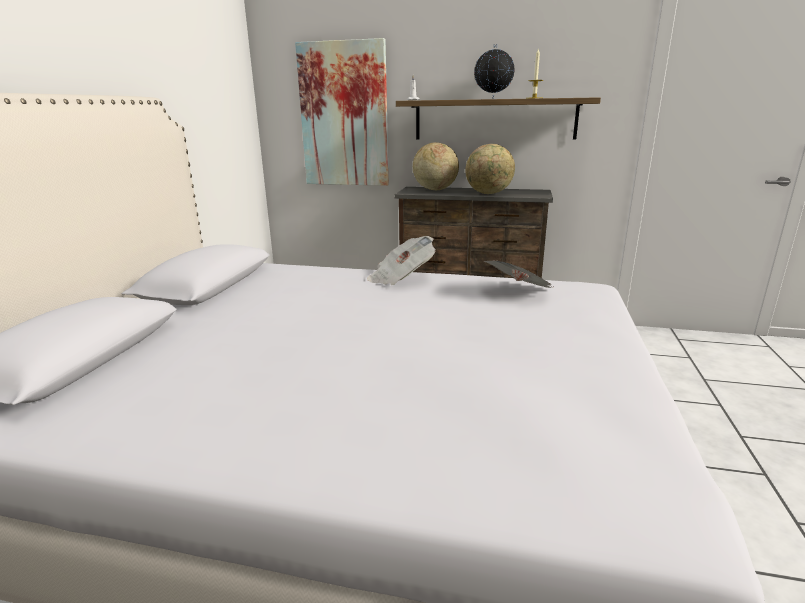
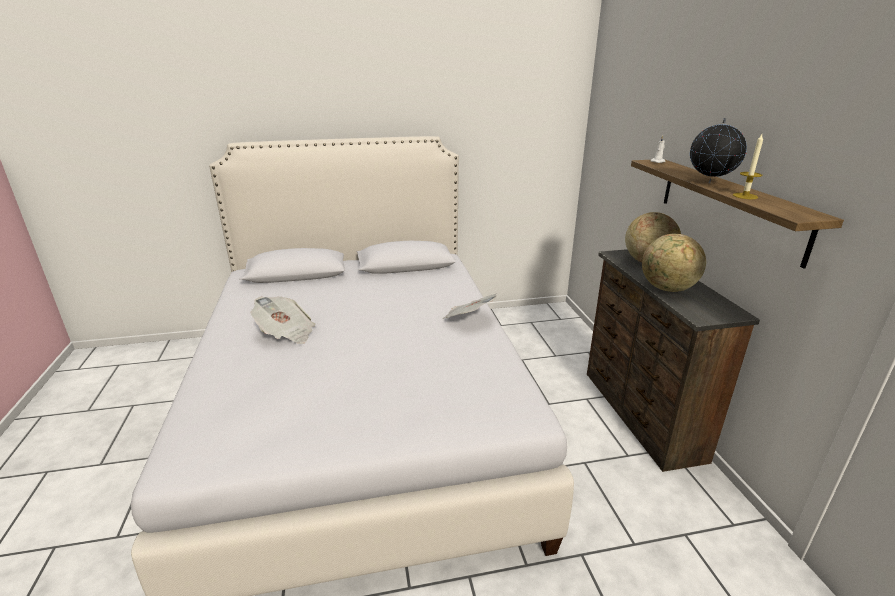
camera: 65 degrees right, 5 degrees up
picture [295,38,389,186] -> none
newspaper [483,261,553,288] -> newspaper moved to [250,296,315,344]

